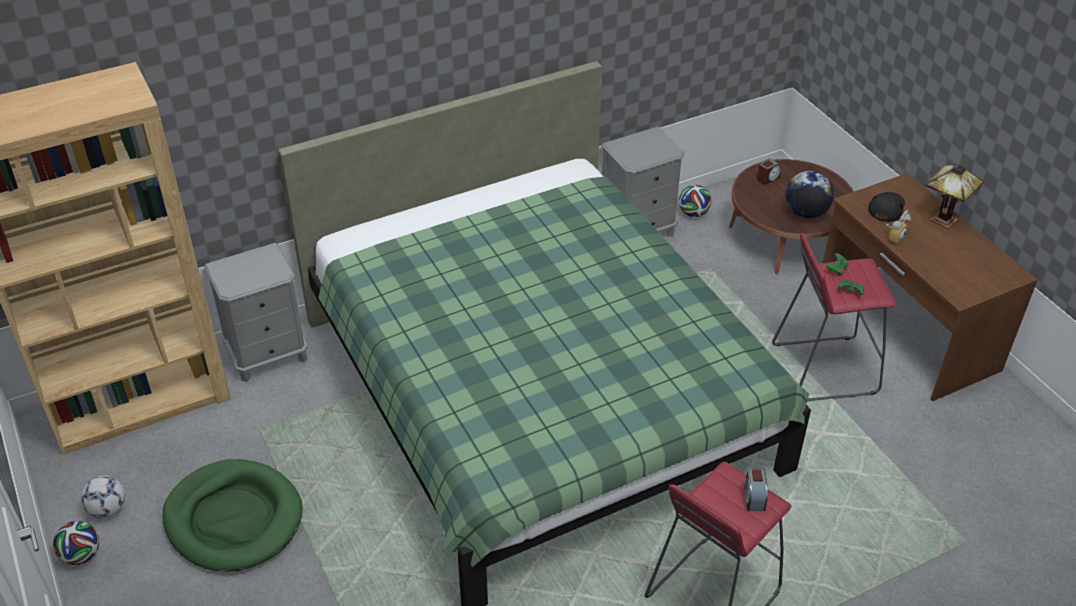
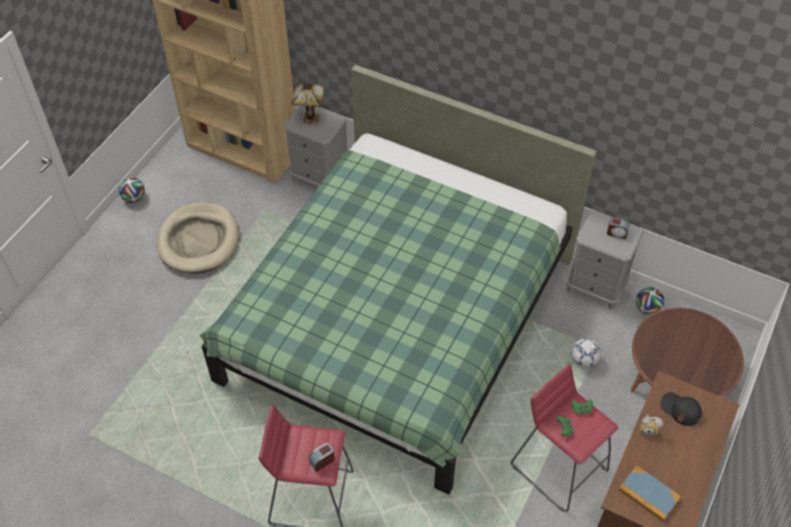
camera: 55 degrees right, 10 degrees up
football [81,476,125,518] -> football moved to [572,338,601,367]
green dog bed [163,459,303,572] -> beige dog bed [157,202,239,274]
alarm clock [757,159,782,185] -> alarm clock moved to [607,217,629,239]
globe [785,171,834,218] -> none
black cap [868,192,905,222] -> black cap turned 135 degrees counterclockwise [660,392,702,426]
table lamp [925,165,984,229] -> table lamp moved to [291,83,325,125]
none -> book [619,466,681,521]

